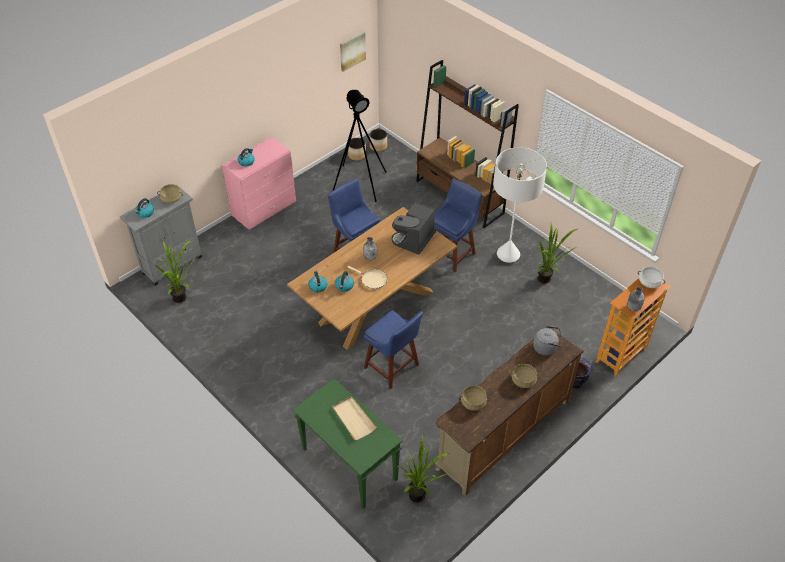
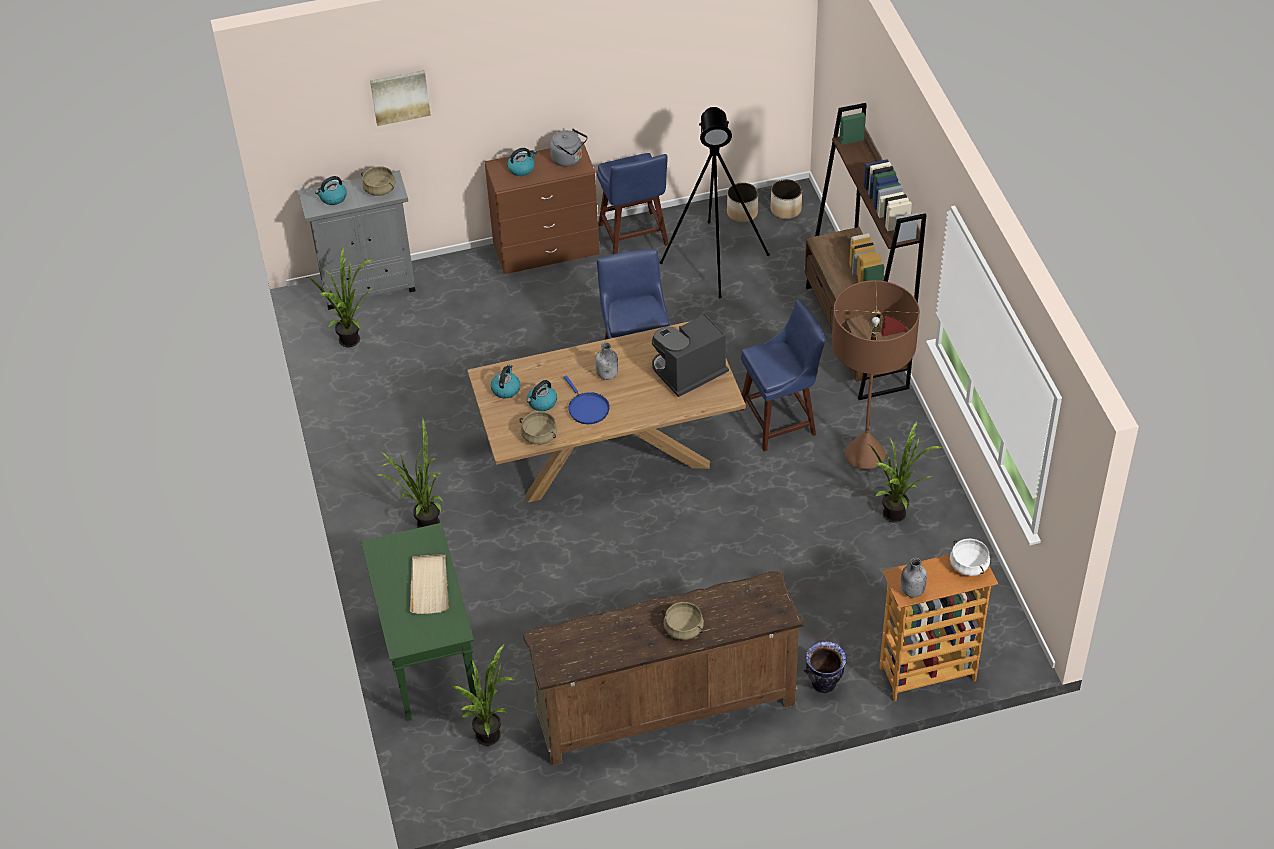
camera: 30 degrees right, 0 degrees up
pink dresser [222,137,296,230] -> brown dresser [485,141,600,274]
picture [340,31,366,72] -> picture moved to [370,70,431,126]
beige frying pan [348,266,387,289] -> blue frying pan [564,375,610,424]
blue chair [364,310,423,389] -> blue chair moved to [597,153,669,254]
beige cooking pot [459,386,490,411] -> beige cooking pot moved to [520,411,557,445]
white floor lamp [493,147,547,263] -> brown floor lamp [832,280,920,469]
grey kettle [533,325,562,356] -> grey kettle moved to [550,129,588,167]
none -> potted plant [378,417,443,528]

